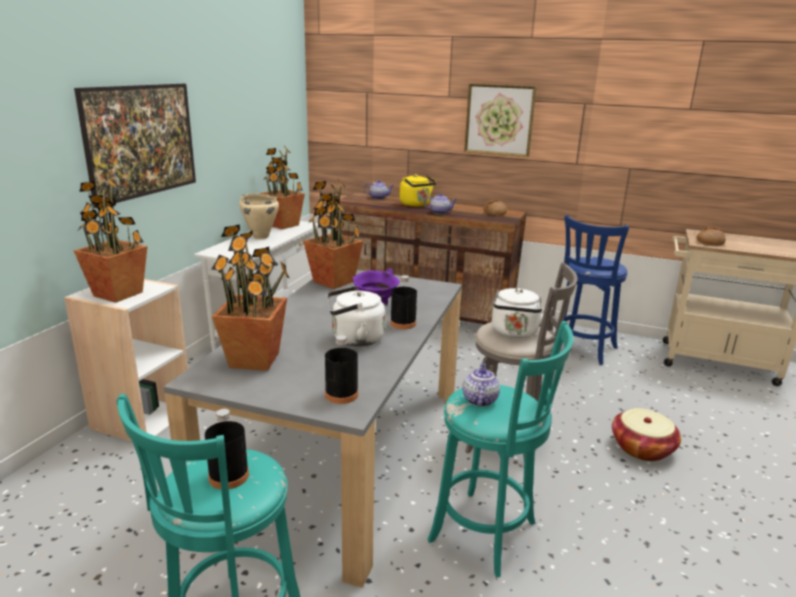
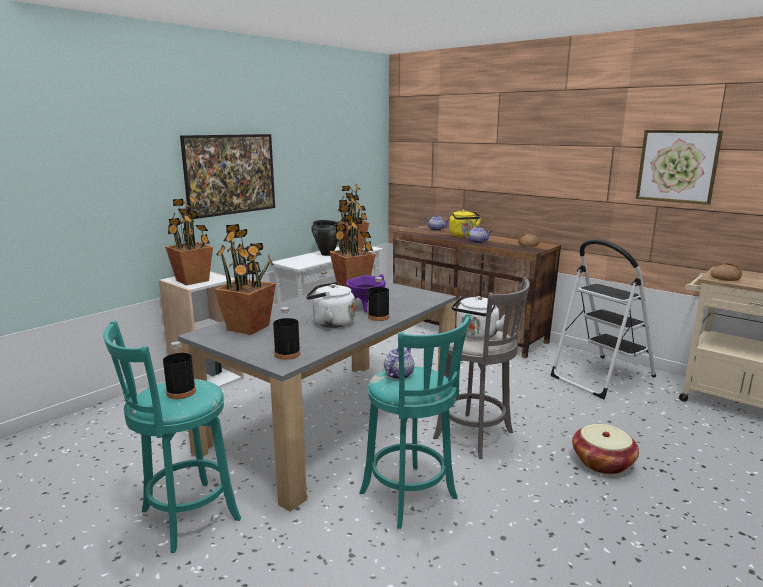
camera: 20 degrees right, 5 degrees down
beige cooking pot [239,193,279,239] -> black cooking pot [311,220,339,256]
picture [464,84,536,157] -> picture moved to [636,130,723,205]
blue stool [563,215,629,365] -> step ladder [550,239,656,399]

